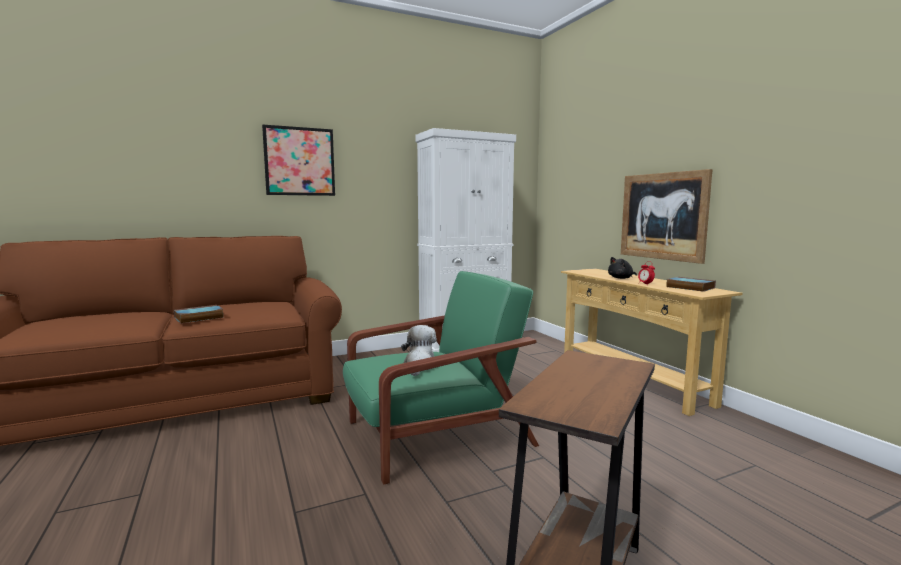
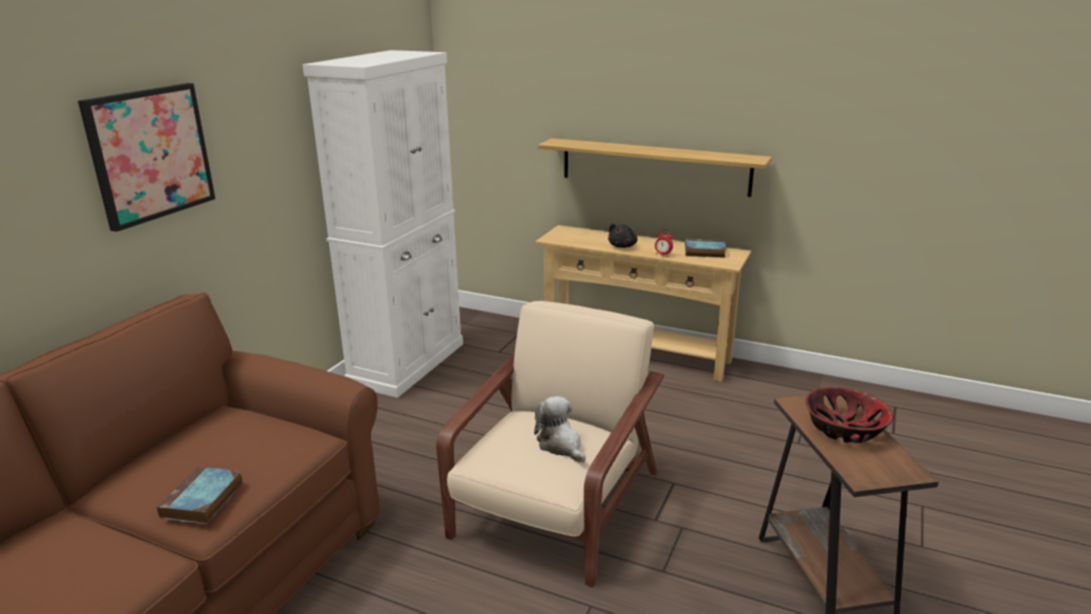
camera: 40 degrees left, 15 degrees up
green armchair [343,271,539,485] -> beige armchair [436,301,664,587]
picture [621,169,713,264] -> shelf [538,138,772,197]
none -> bowl [806,387,893,443]

